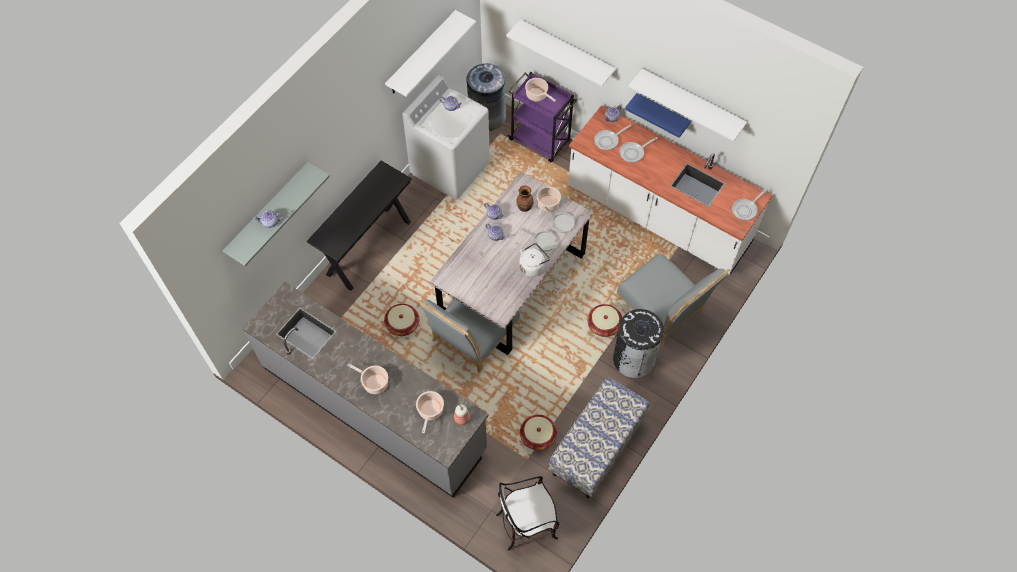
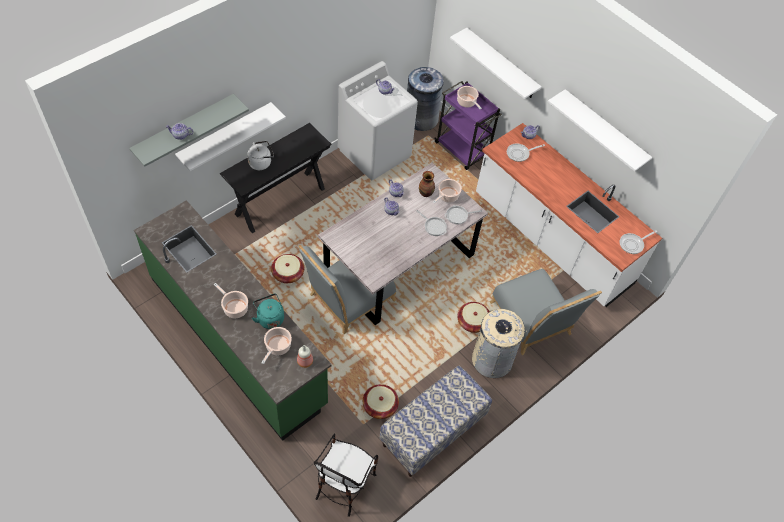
camera: 10 degrees right, 5 degrees down
grey counter [242,282,489,498] -> green counter [134,200,332,441]
white shelf [385,10,476,97] -> white shelf moved to [175,102,286,171]
chair [496,476,559,551] -> chair turned 60 degrees counterclockwise [314,433,378,517]
white kettle [519,243,550,277] -> white kettle moved to [247,141,274,170]
black trash can [613,309,664,378] -> beige trash can [472,309,527,378]
frying pan [620,137,658,163] -> none
blue shelf [625,93,691,138] -> none
none -> turquoise kettle [252,294,284,329]

